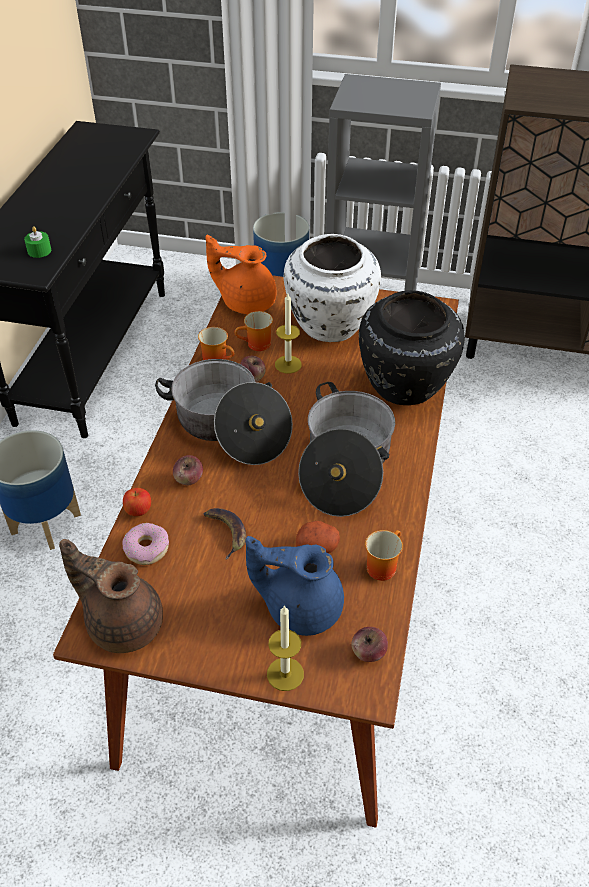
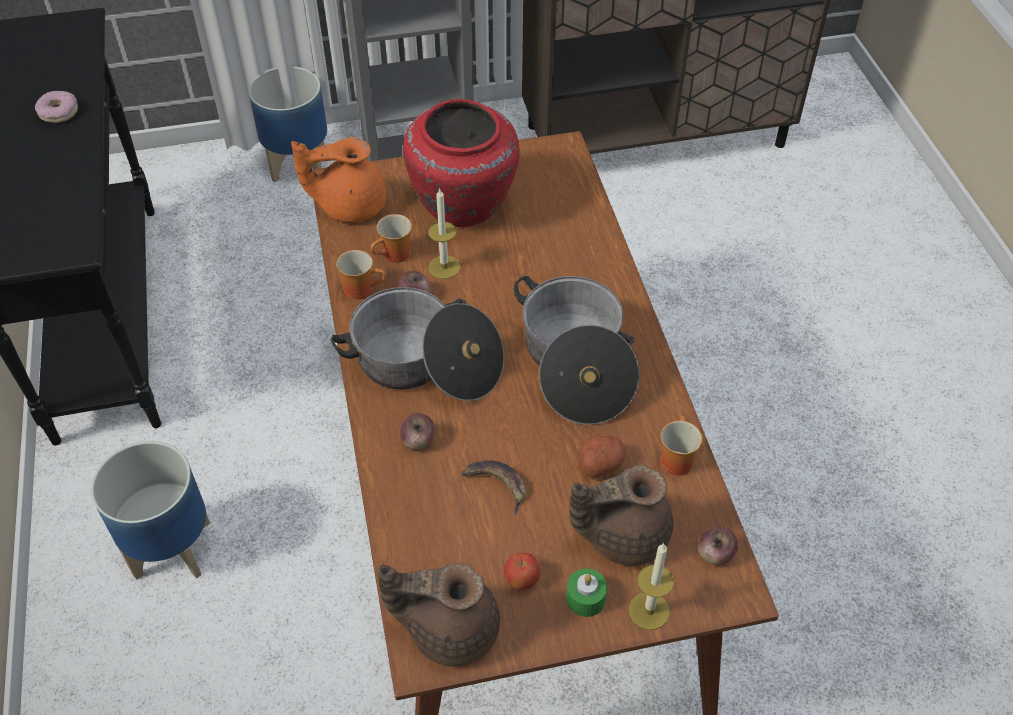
camera: 25 degrees left, 5 degrees up
green candle [24,226,51,258] -> green candle moved to [566,568,607,617]
donut [122,523,169,565] -> donut moved to [35,91,78,123]
apple [123,488,151,516] -> apple moved to [504,553,540,590]
blue teapot [245,536,344,636] -> brown teapot [569,465,673,566]
white vase [284,234,381,342] -> red vase [403,99,520,227]
black vase [359,290,465,405] -> none

